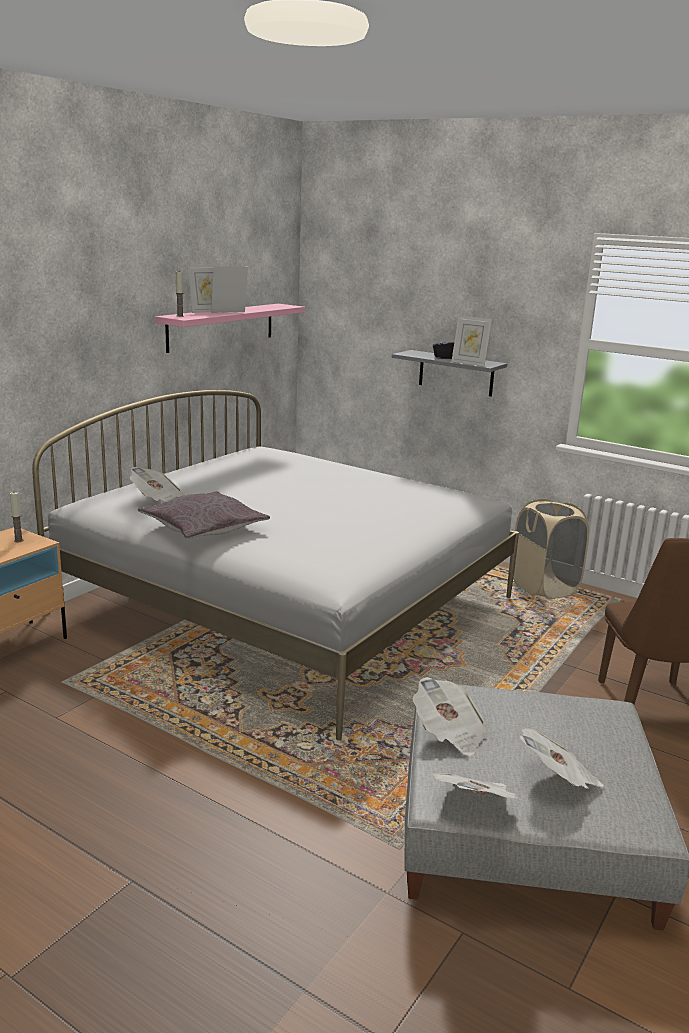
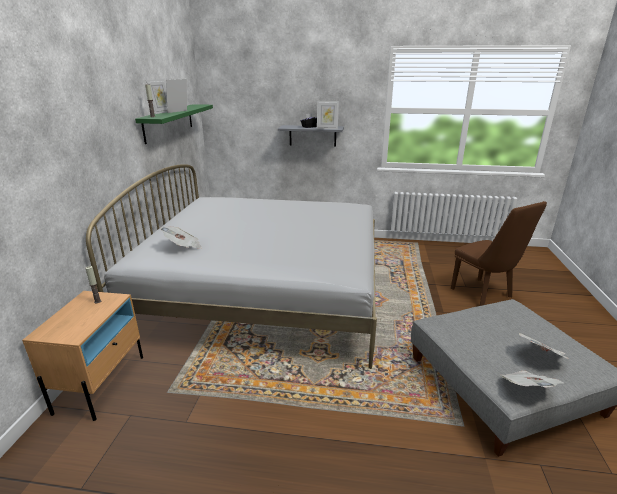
camera: 25 degrees left, 5 degrees up
grey pillow [138,491,270,539] -> none
pink shelf [155,304,305,353] -> green shelf [135,104,213,144]
newspaper [413,677,488,756] -> none
beige laundry basket [513,499,589,599] -> none

